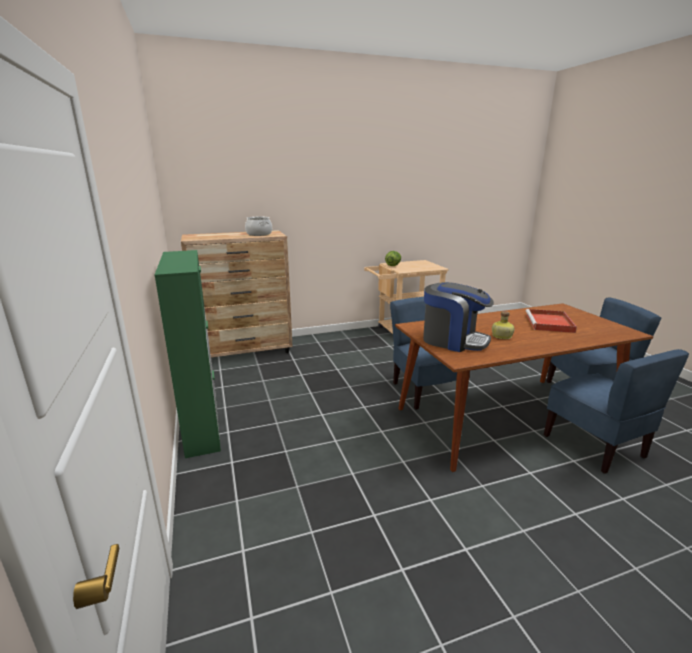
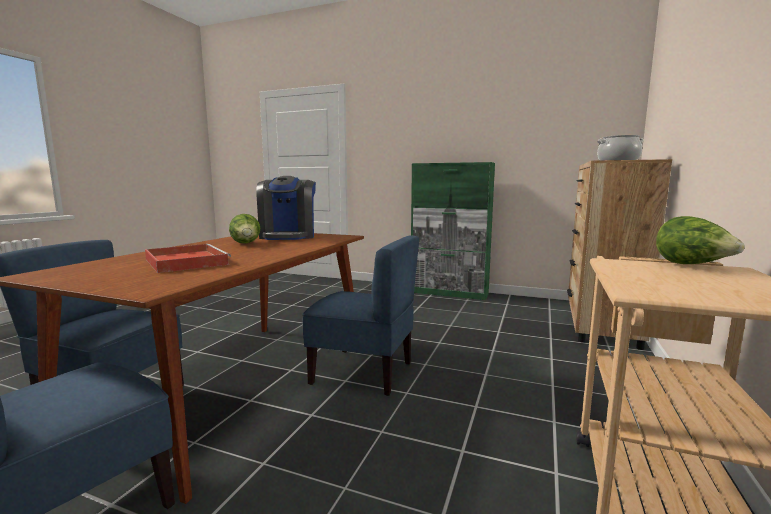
camera: 130 degrees right, 10 degrees down
coffee machine [423,282,494,352] -> coffee machine turned 75 degrees counterclockwise [256,176,316,240]
bottle [492,311,515,339] -> lettuce [229,214,260,244]

